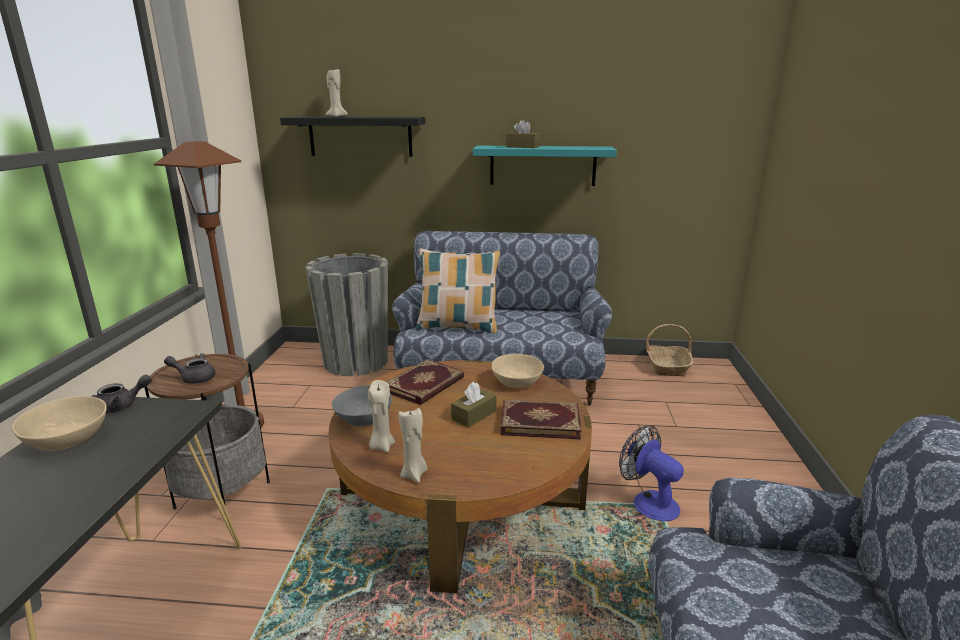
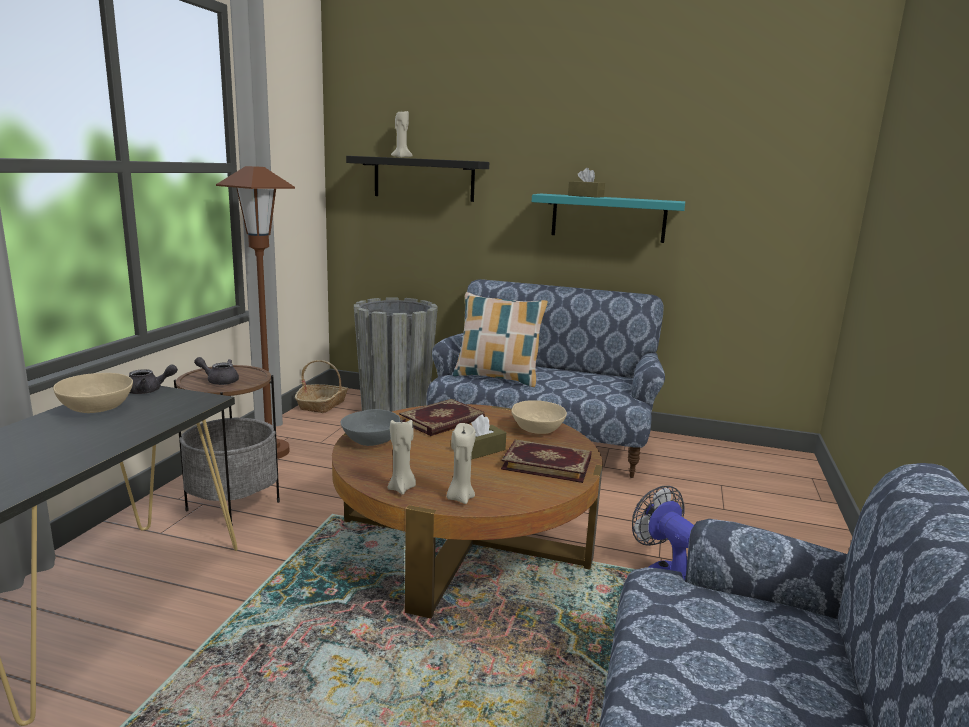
camera: 10 degrees right, 5 degrees down
beige candle [368,380,395,452] -> beige candle moved to [447,423,476,504]
basket [646,324,693,376] -> basket moved to [295,360,348,413]

